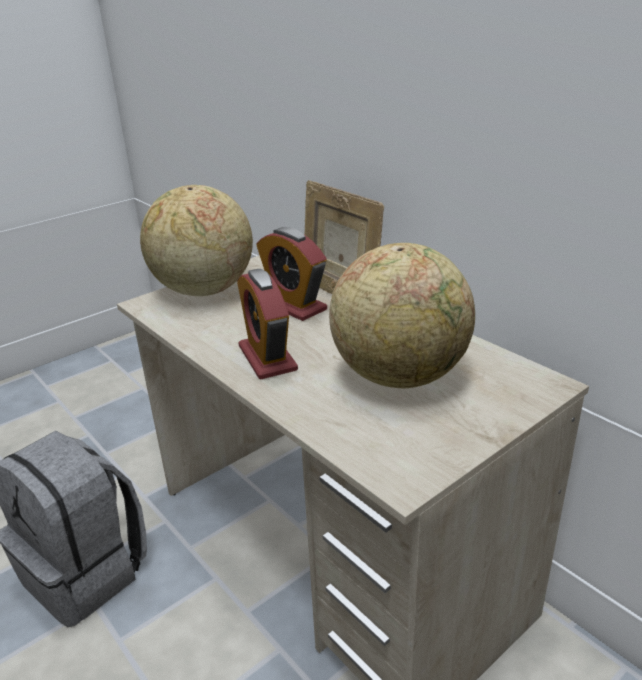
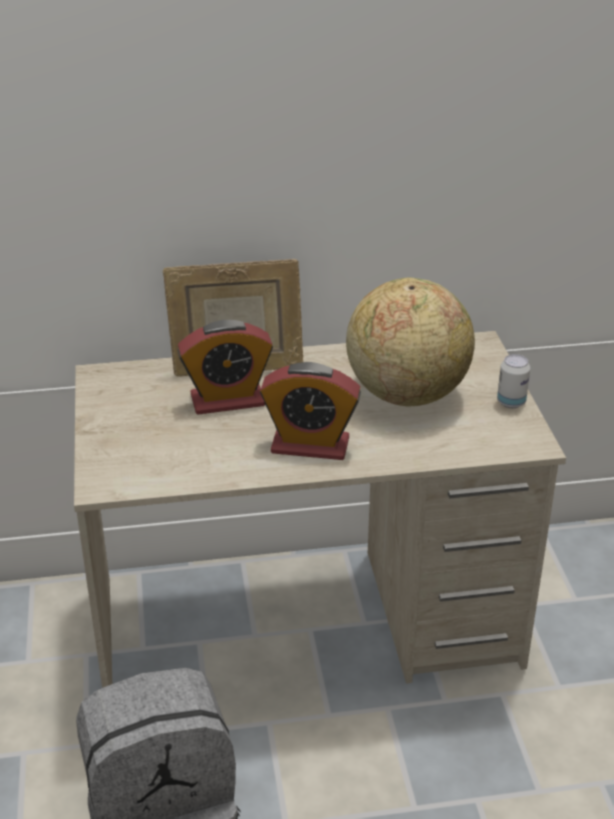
camera: 60 degrees left, 5 degrees up
globe [140,185,253,296] -> none
none -> can [497,354,530,408]

